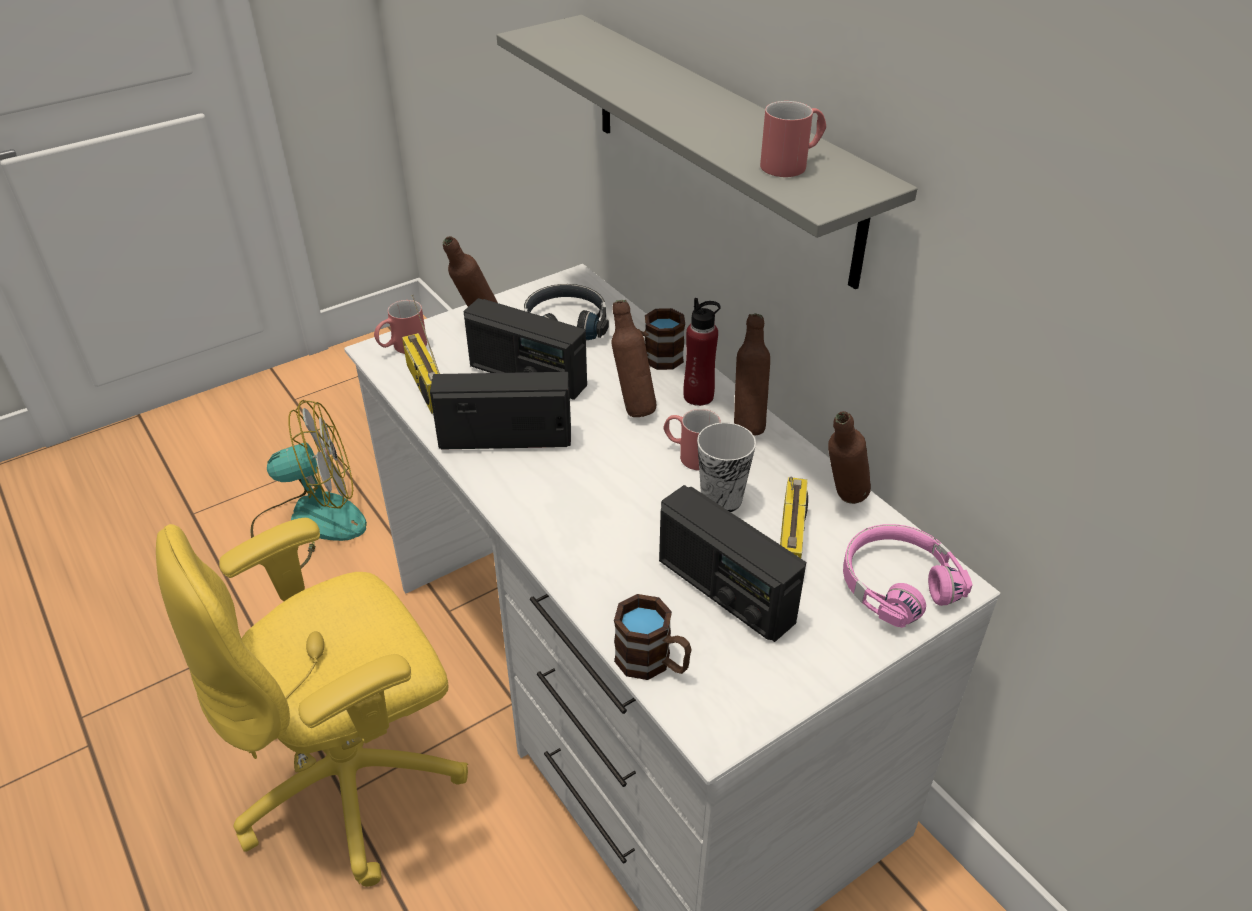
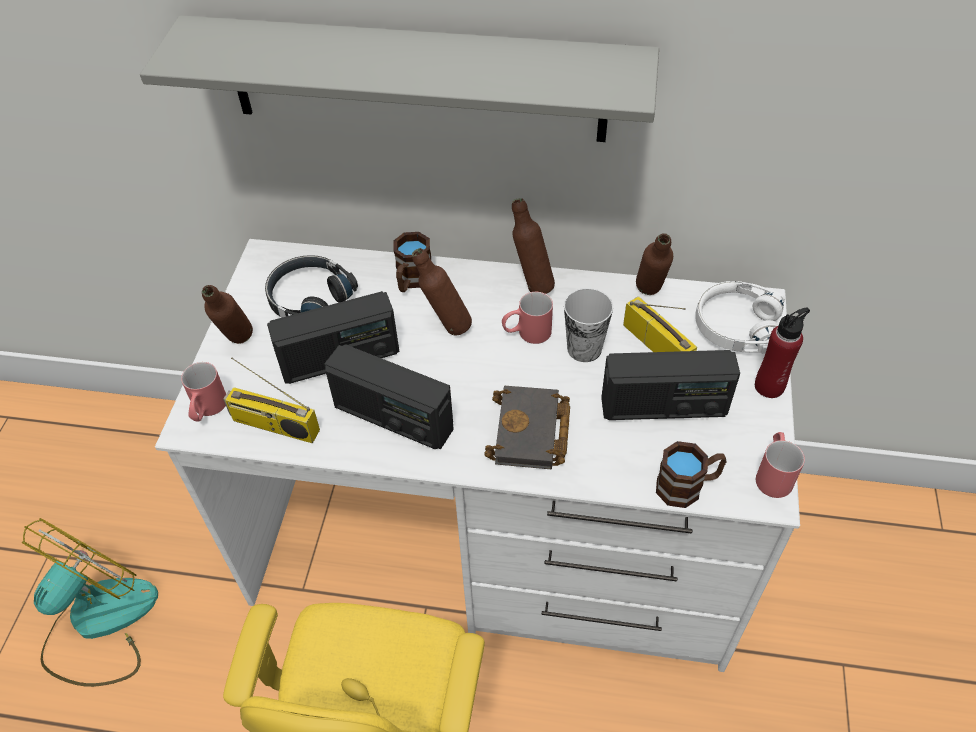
camera: 45 degrees left, 10 degrees up
radio [430,372,571,450] -> radio turned 105 degrees counterclockwise [324,344,454,449]
red bottle [683,298,721,406] -> red bottle moved to [755,308,810,398]
red mug [760,101,826,177] -> red mug moved to [756,432,805,498]
pink headphones [843,524,972,628] -> white headphones [695,281,785,354]
none -> black book [484,386,570,469]

